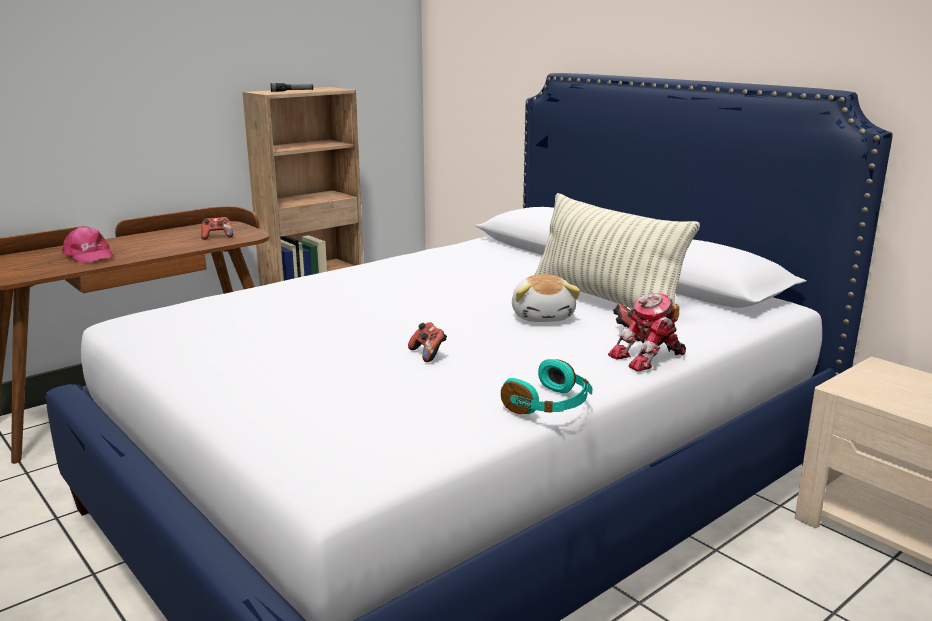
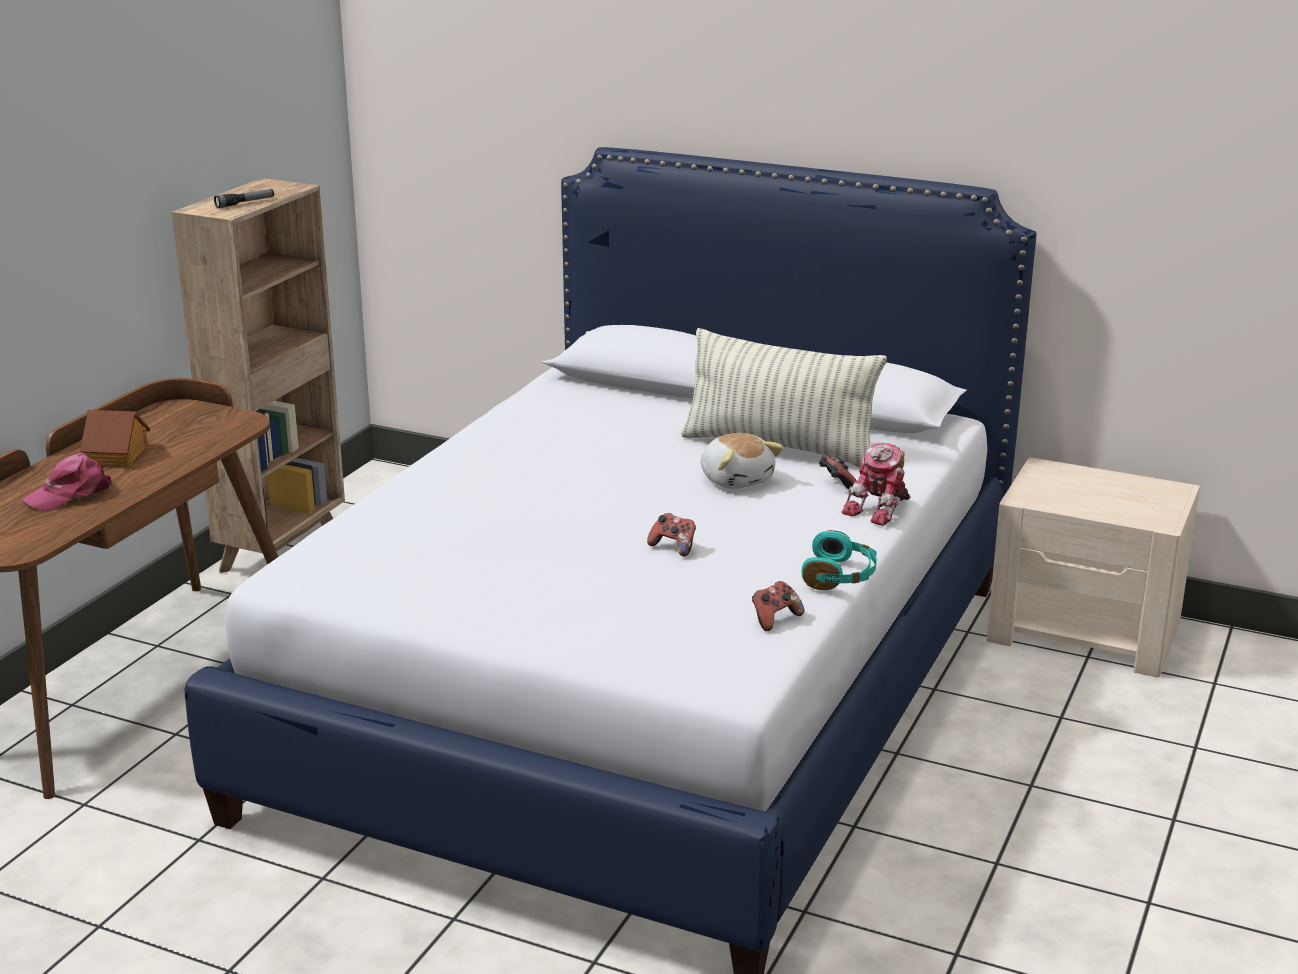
camera: 25 degrees left, 5 degrees up
pink cap [62,226,115,264] -> pink cap turned 120 degrees clockwise [22,453,112,511]
game controller [201,217,233,240] -> game controller moved to [752,581,805,631]
none -> toy house [80,410,150,466]

